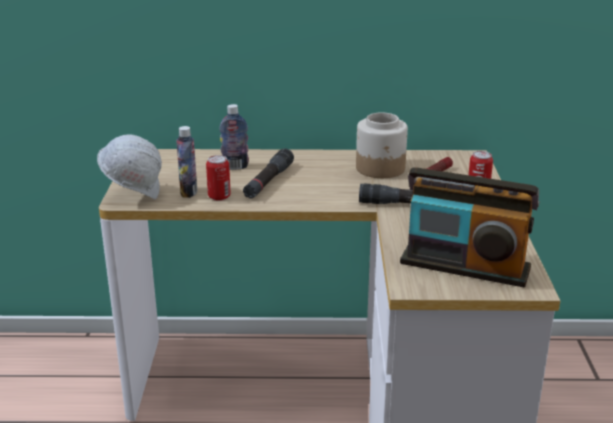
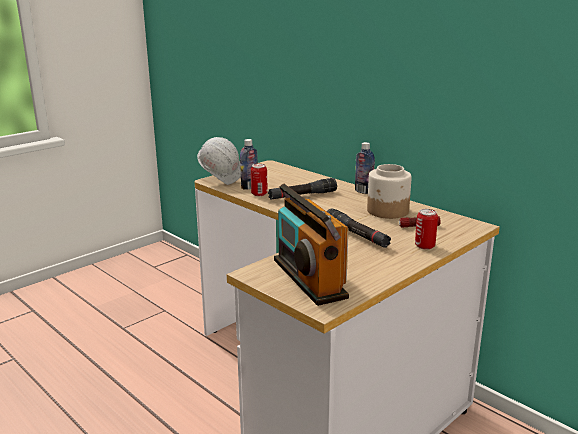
camera: 45 degrees right, 5 degrees down
bottle [219,104,249,170] -> bottle moved to [355,142,375,194]

